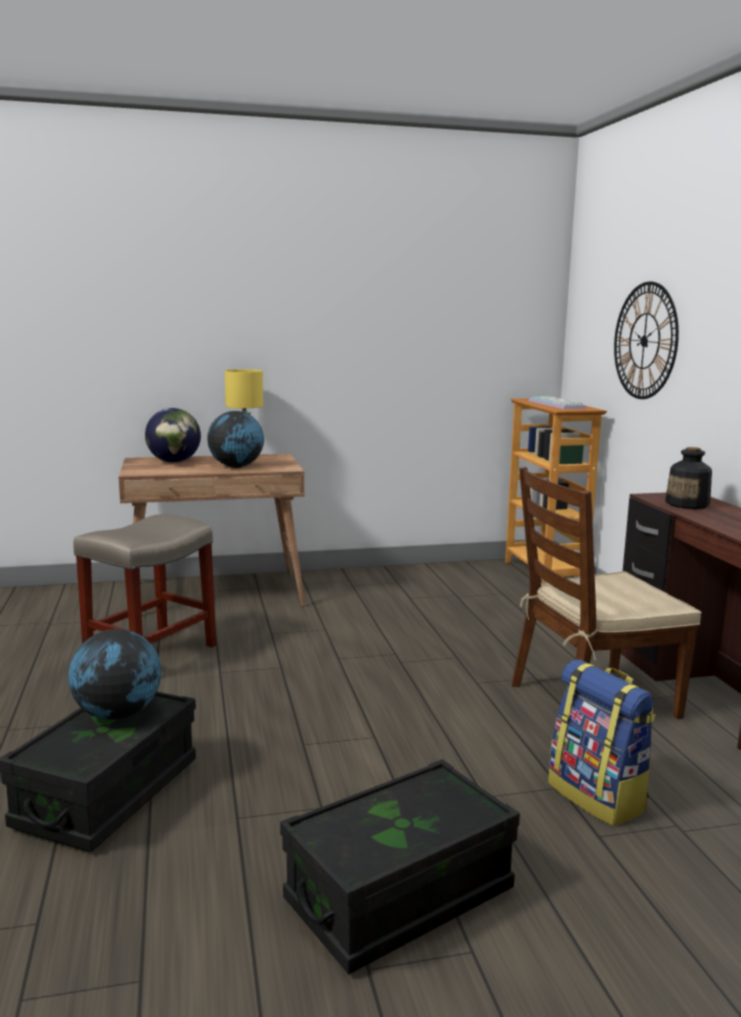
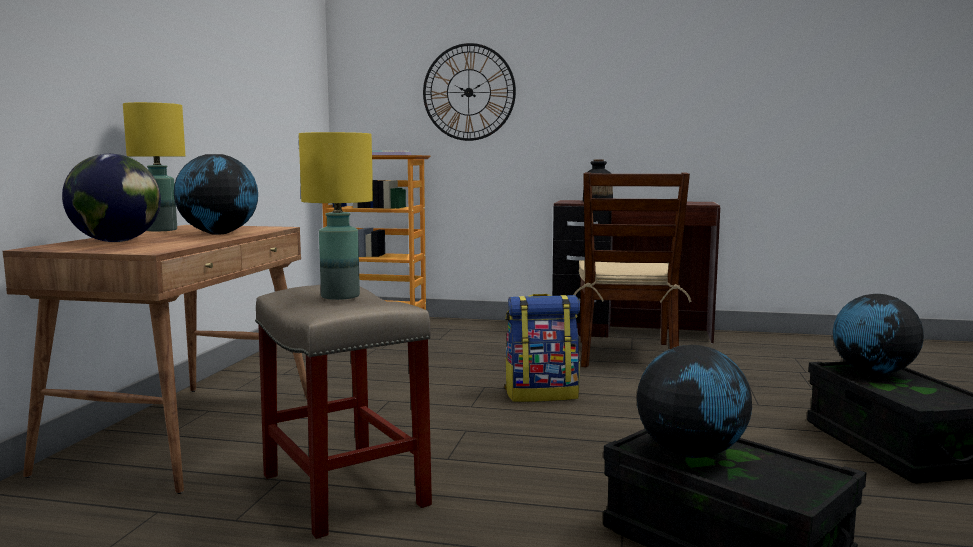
camera: 65 degrees left, 5 degrees down
backpack [548,660,656,826] -> backpack moved to [504,294,580,402]
none -> yellow table lamp [299,132,373,300]
none -> globe [833,294,924,375]

